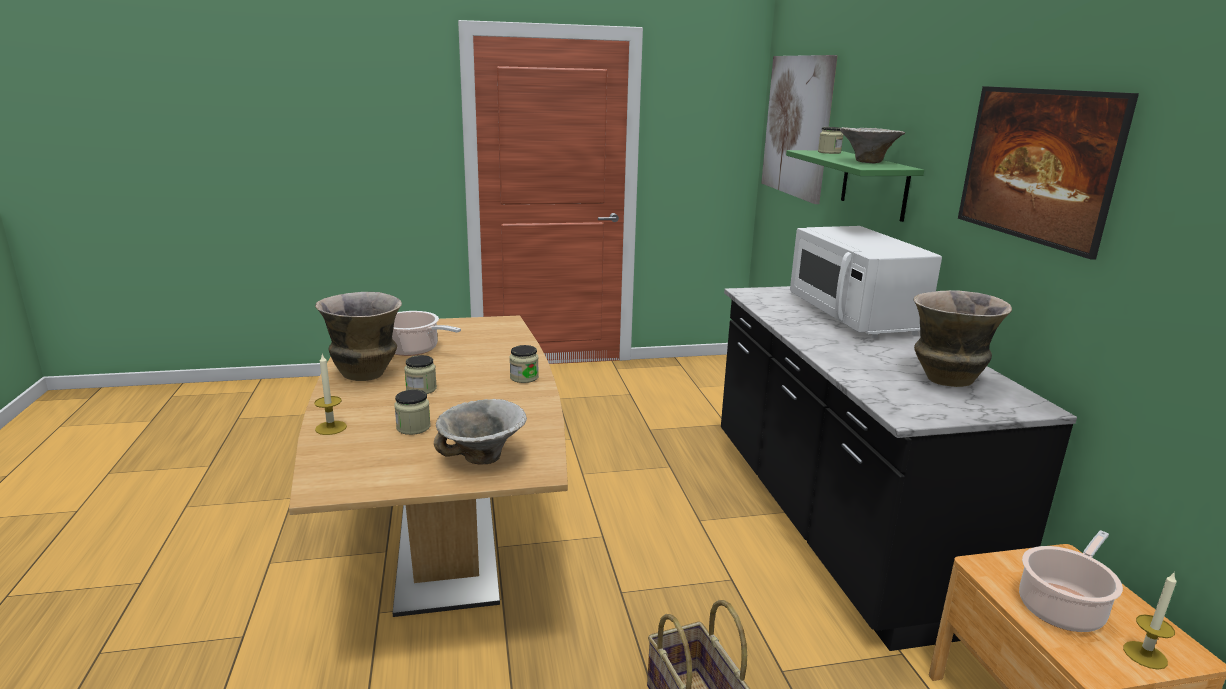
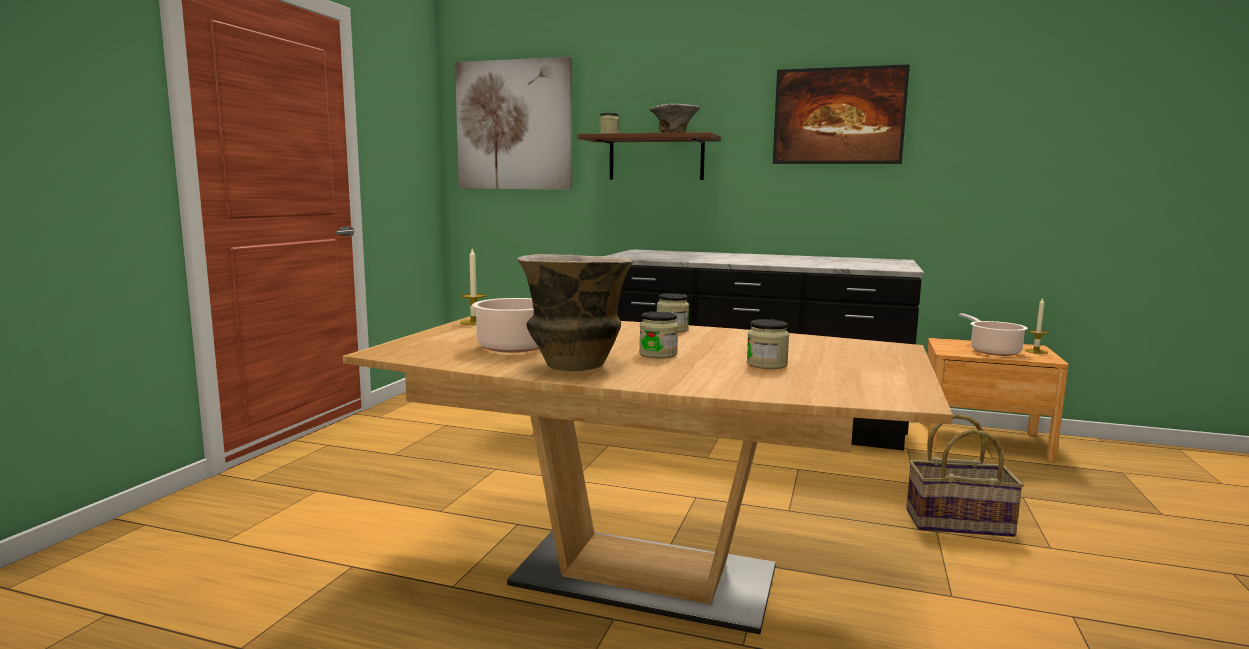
camera: 60 degrees left, 10 degrees down
candle [314,354,347,435] -> candle moved to [460,249,486,325]
bowl [434,399,527,465] -> none
green shelf [786,150,924,222] -> brown shelf [578,132,721,180]
white microwave [790,226,942,338] -> none
vase [913,290,1012,387] -> none

